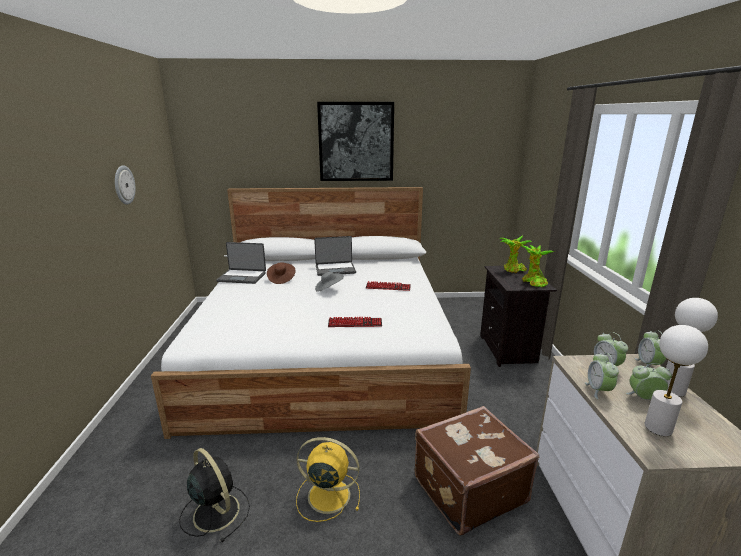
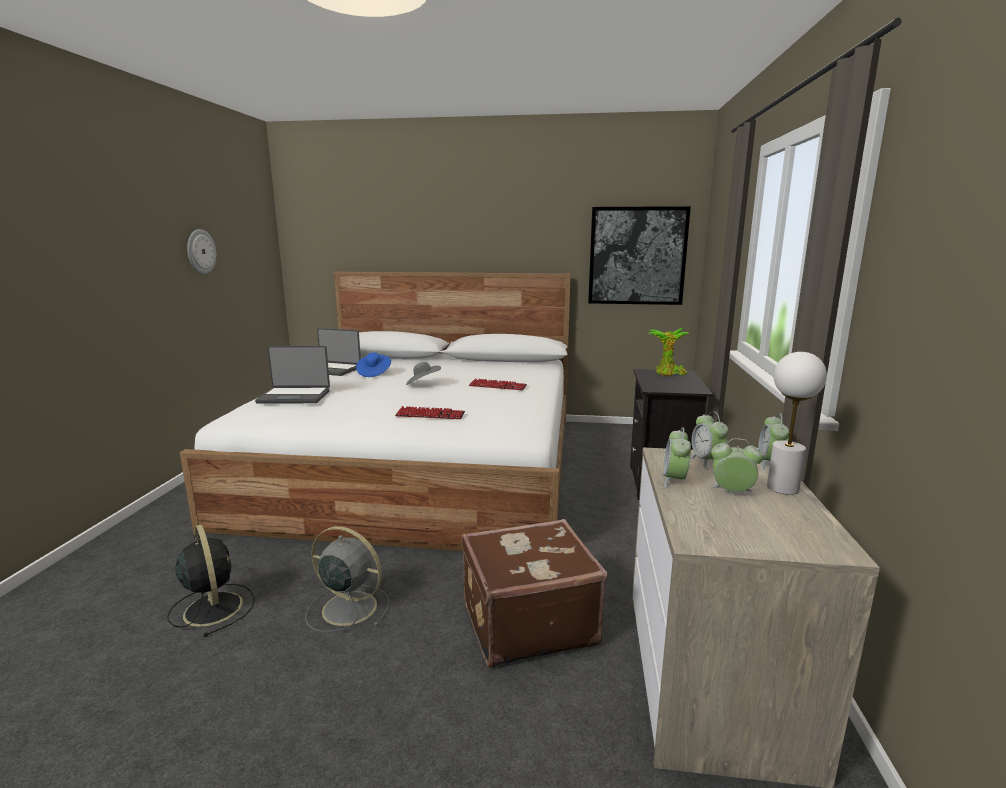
camera: 10 degrees right, 5 degrees down
brown hat [267,263,296,284] -> blue hat [356,352,391,377]
yellow fan [296,437,360,522] -> grey fan [305,526,390,632]
laptop [314,236,356,276] -> laptop moved to [255,346,330,404]
picture [317,102,394,181] -> picture moved to [588,206,691,305]
potted plant [522,245,555,287] -> none
white table lamp [645,325,708,436] -> none

